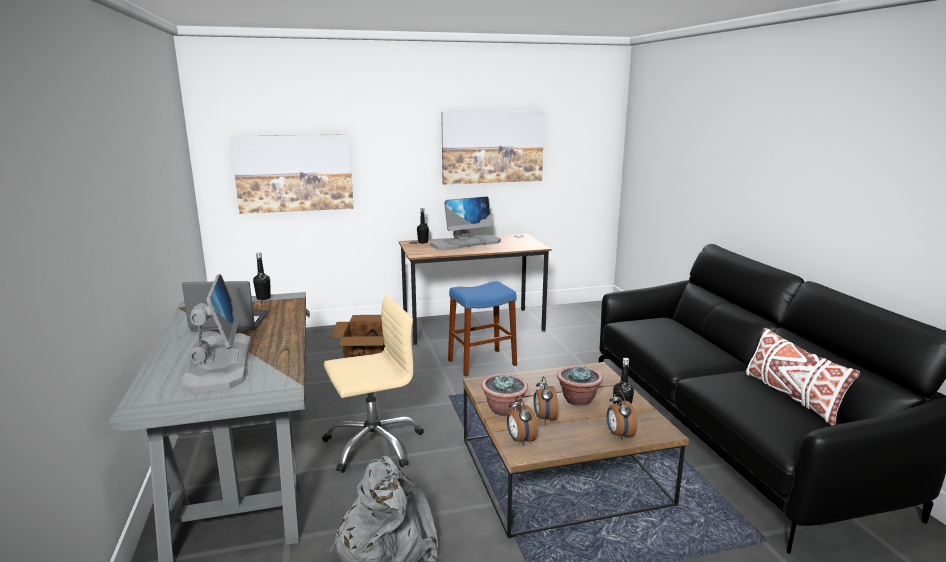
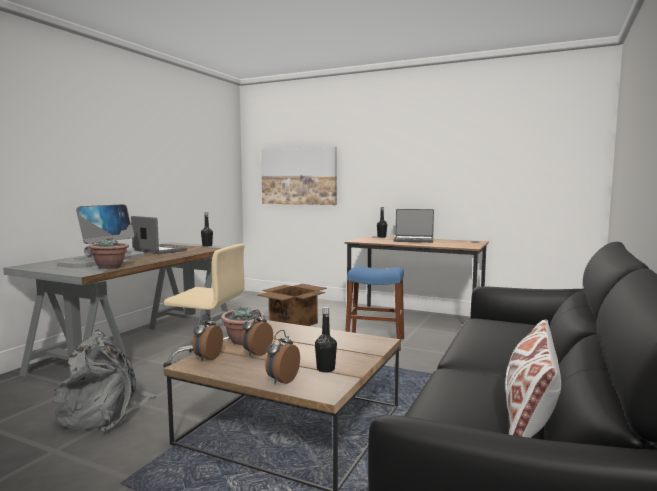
camera: 40 degrees right, 10 degrees down
monitor [430,197,501,250] -> laptop [393,209,434,243]
picture [441,111,544,184] -> none
potted plant [557,365,603,406] -> potted plant moved to [89,238,129,269]

